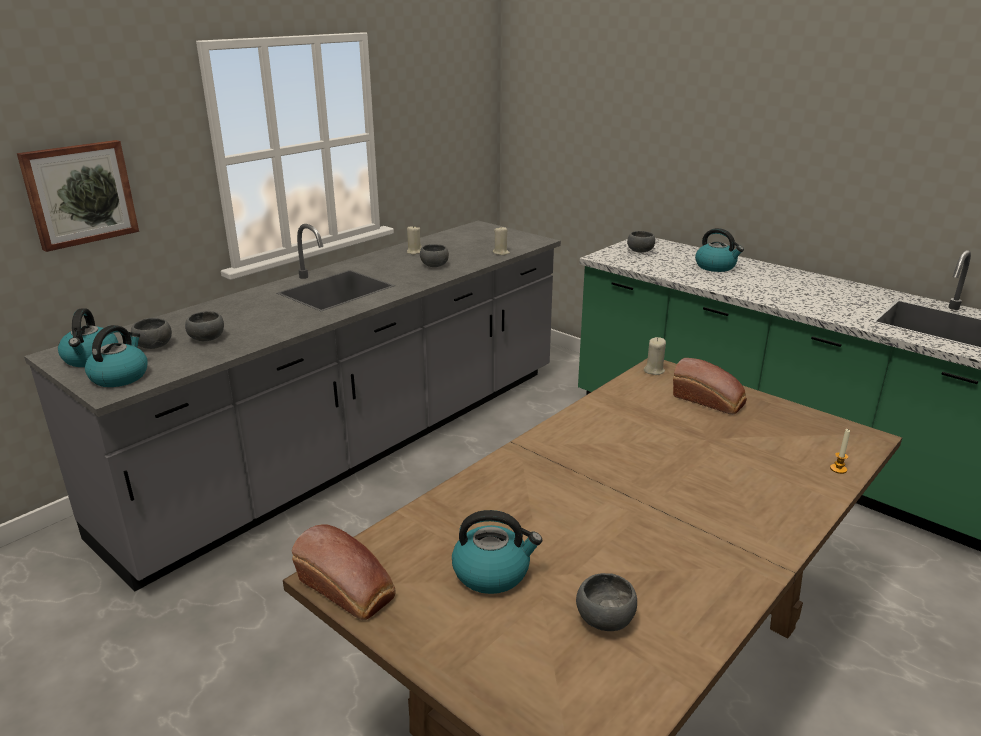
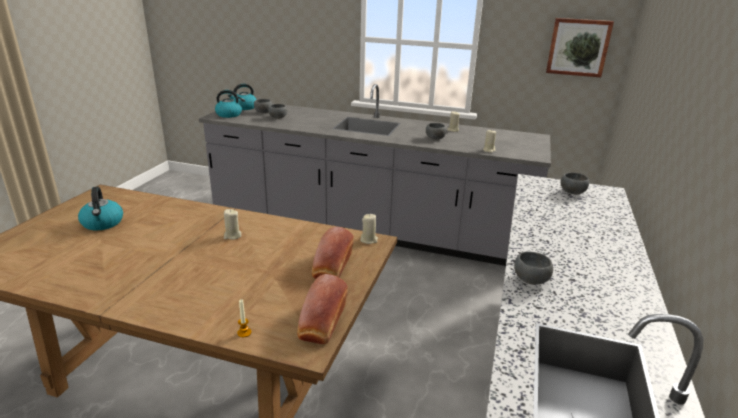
camera: 65 degrees right, 0 degrees up
picture [17,140,139,252] -> picture moved to [546,18,614,77]
bread [292,524,396,620] -> bread moved to [297,274,348,344]
grey bowl [576,573,637,631] -> grey bowl moved to [514,252,553,285]
kettle [695,228,744,272] -> none
none -> beige candle [224,209,242,240]

